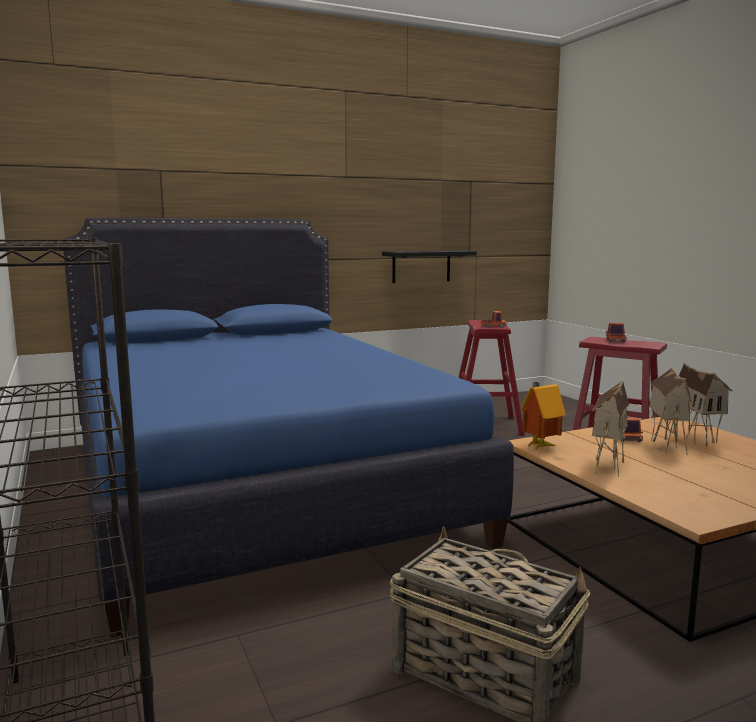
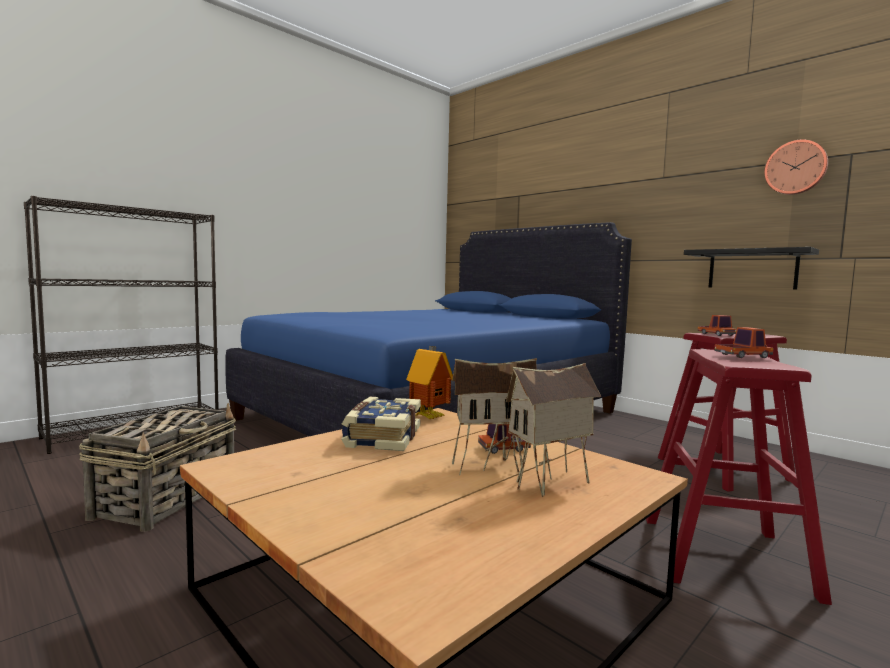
camera: 70 degrees right, 5 degrees down
toy house [592,380,629,477] -> book [341,397,421,451]
none -> wall clock [764,140,828,195]

